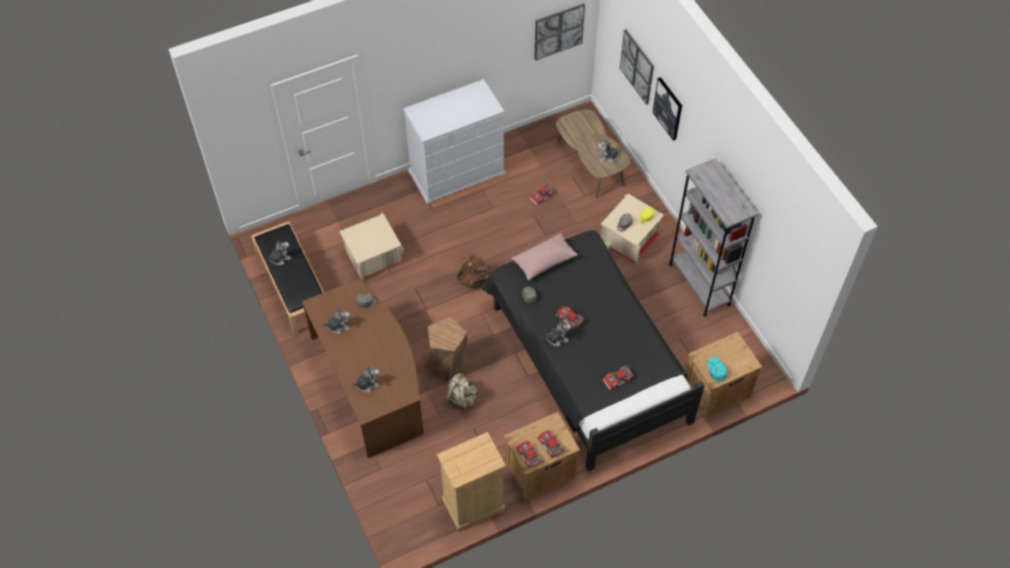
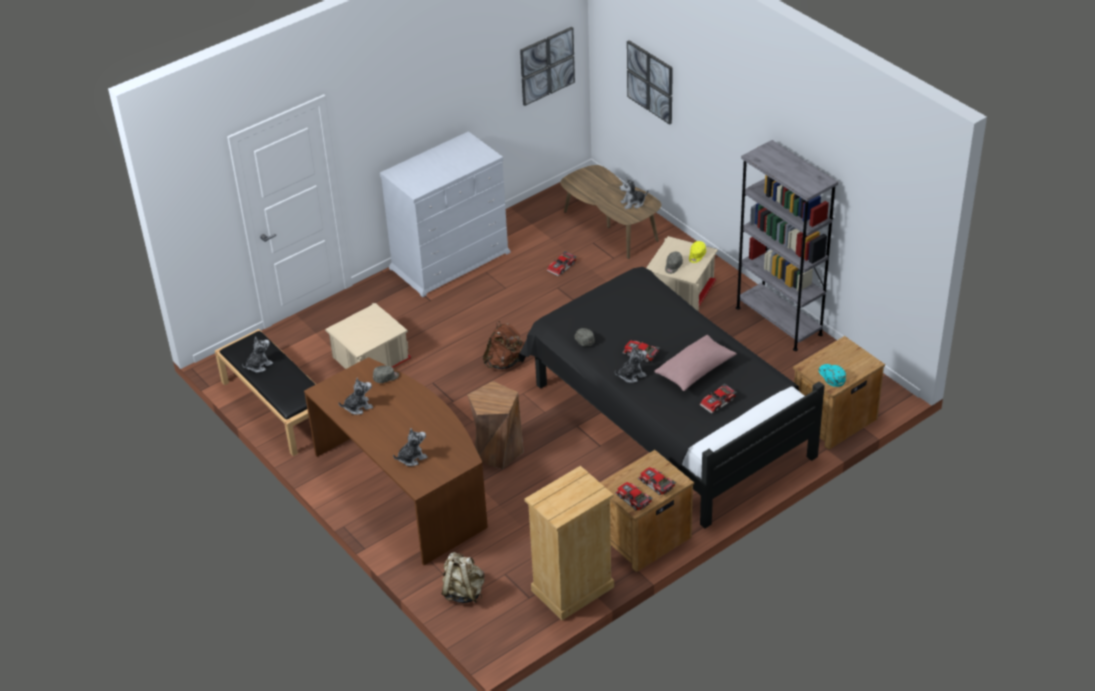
camera: 10 degrees left, 15 degrees down
beige backpack [445,373,478,412] -> beige backpack moved to [442,552,485,603]
pink pillow [511,233,578,281] -> pink pillow moved to [654,335,737,391]
picture [653,77,682,141] -> none

